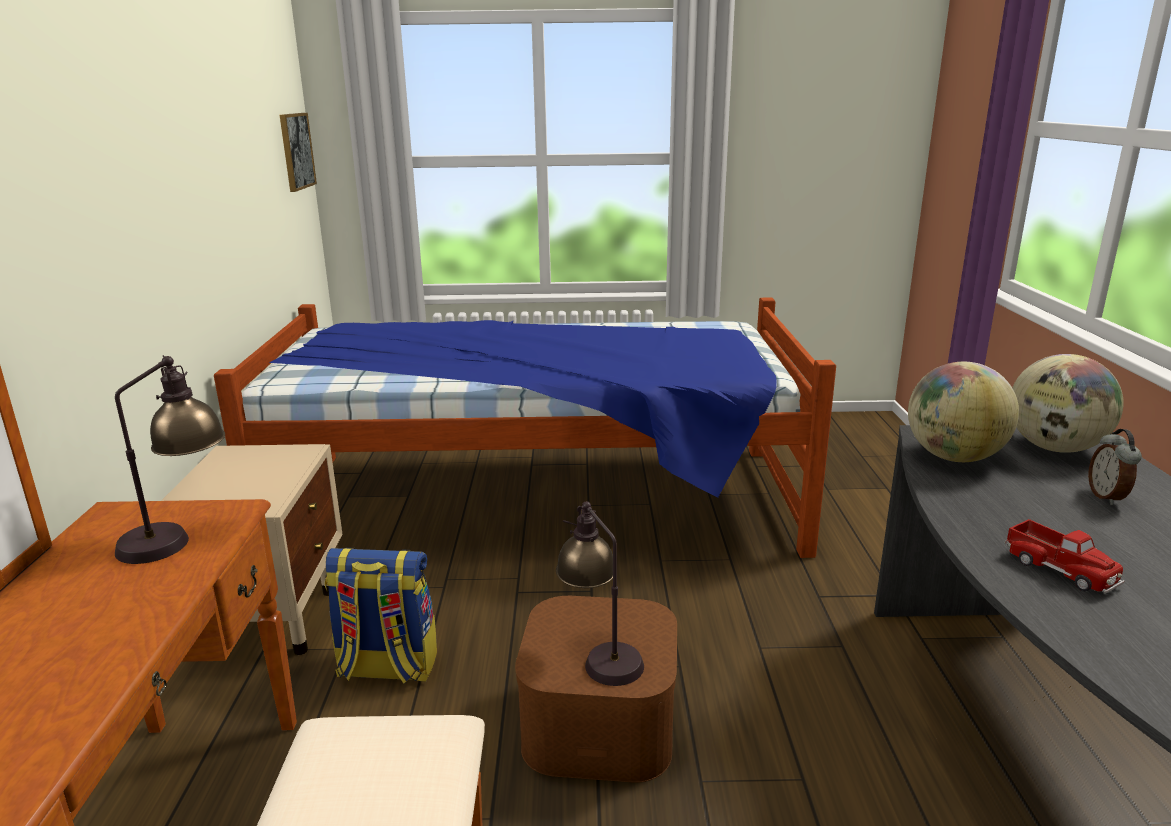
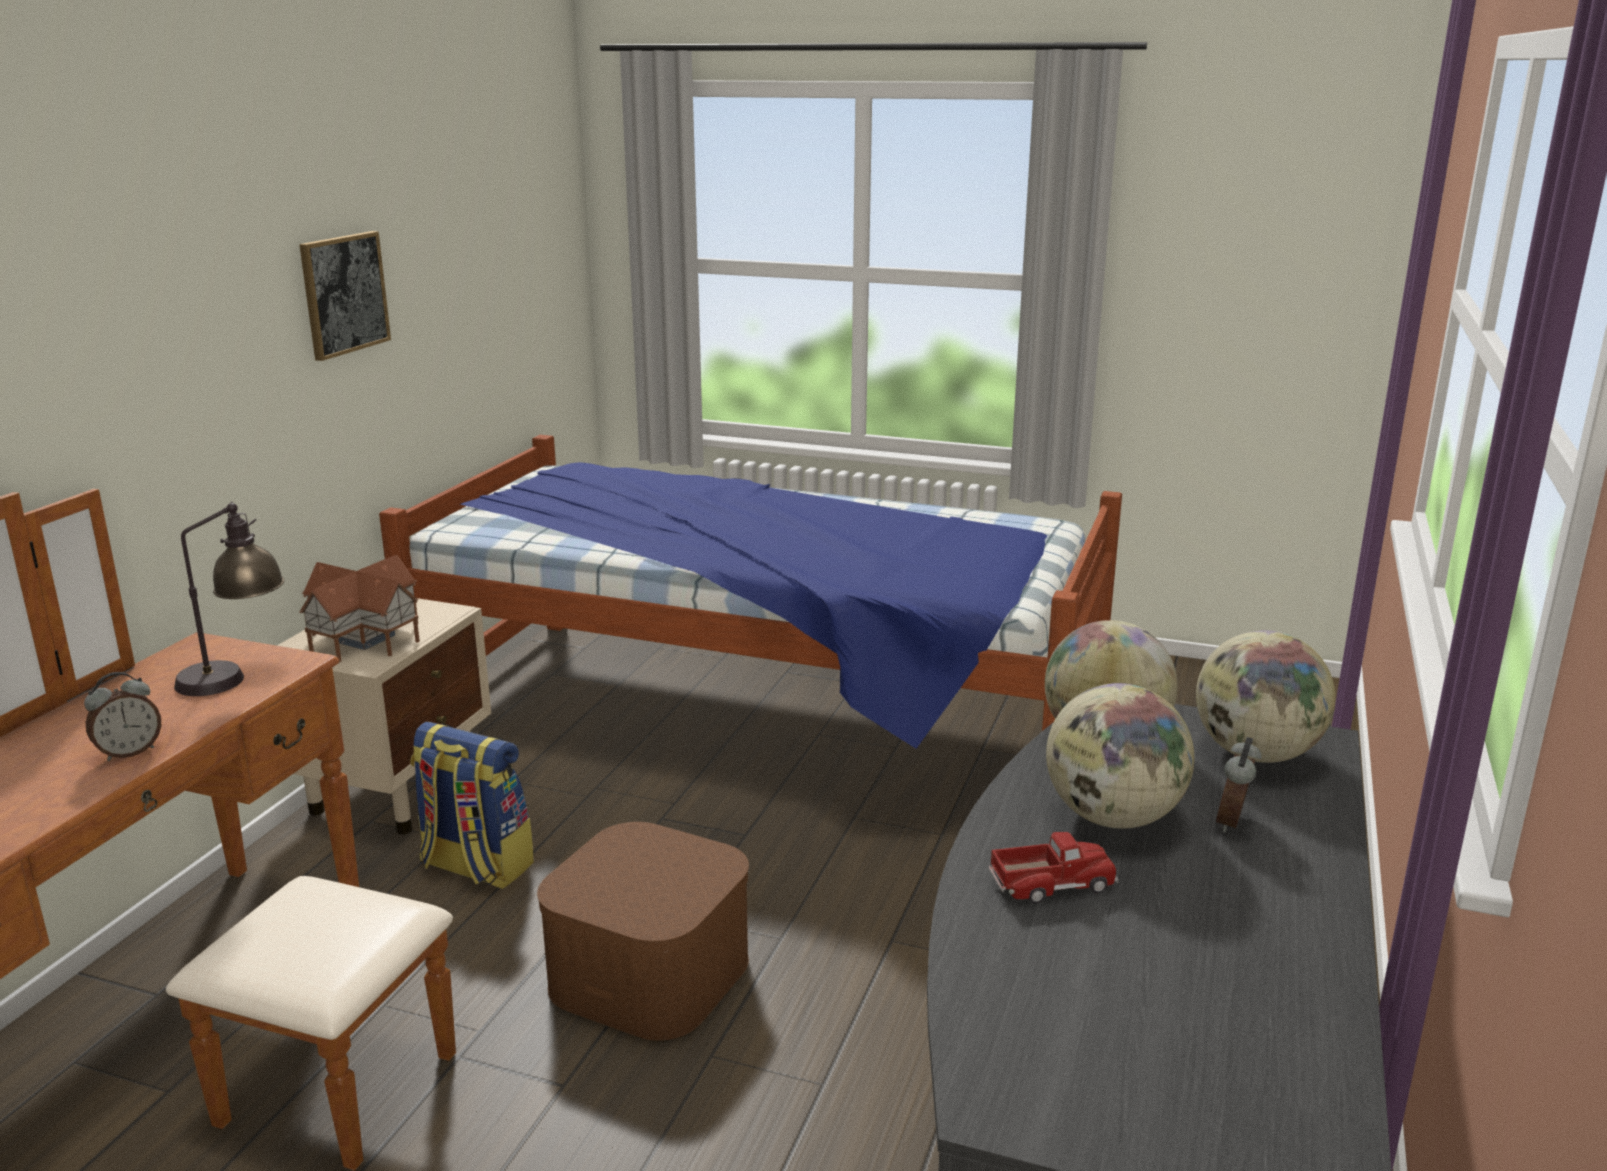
camera: 20 degrees right, 0 degrees up
picture [280,113,317,192] -> picture moved to [299,231,391,361]
table lamp [556,501,644,686] -> none
toy truck [1005,519,1125,594] -> toy truck turned 90 degrees counterclockwise [989,832,1118,904]
none -> alarm clock [84,672,161,761]
none -> toy house [299,555,420,662]
none -> globe [1046,683,1194,829]

